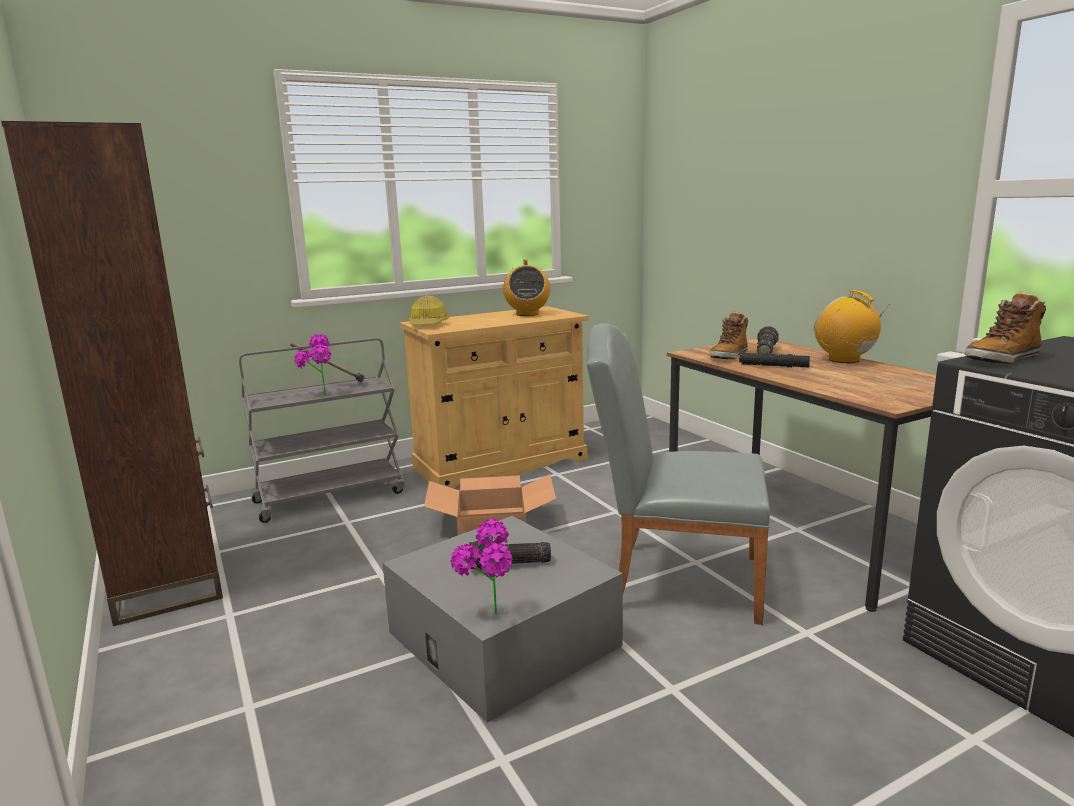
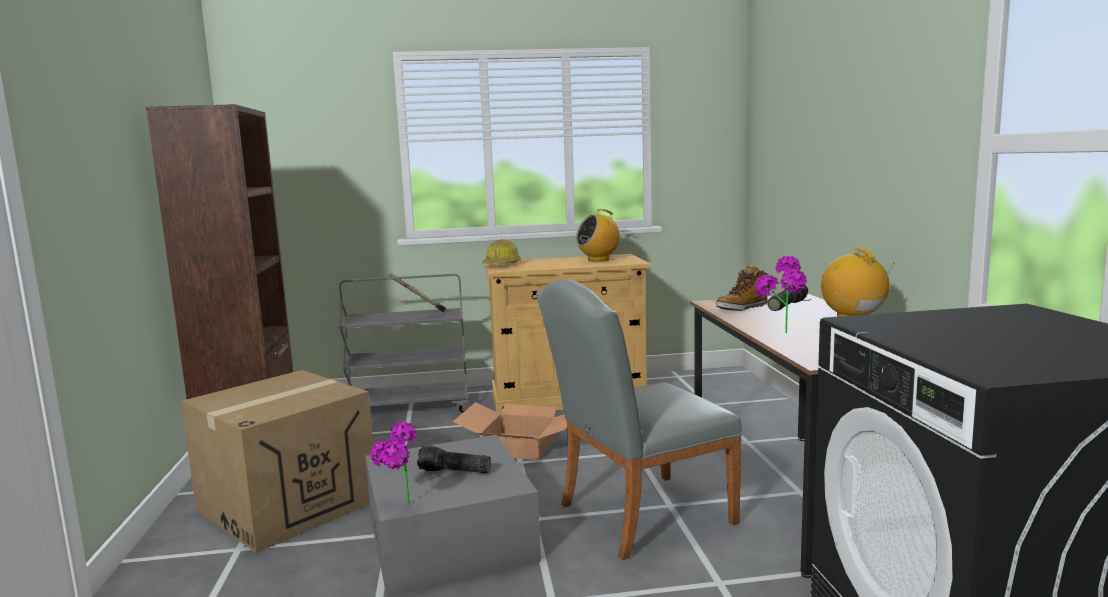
camera: 20 degrees right, 5 degrees down
potted plant [294,334,331,395] -> potted plant moved to [755,256,807,333]
radio [503,259,550,316] -> radio turned 45 degrees clockwise [576,209,620,261]
grey chair [587,323,770,625] -> grey chair turned 60 degrees counterclockwise [536,279,743,560]
black flashlight [739,353,810,367] -> none
boot [965,292,1046,364] -> none
none -> cardboard box [181,370,373,553]

